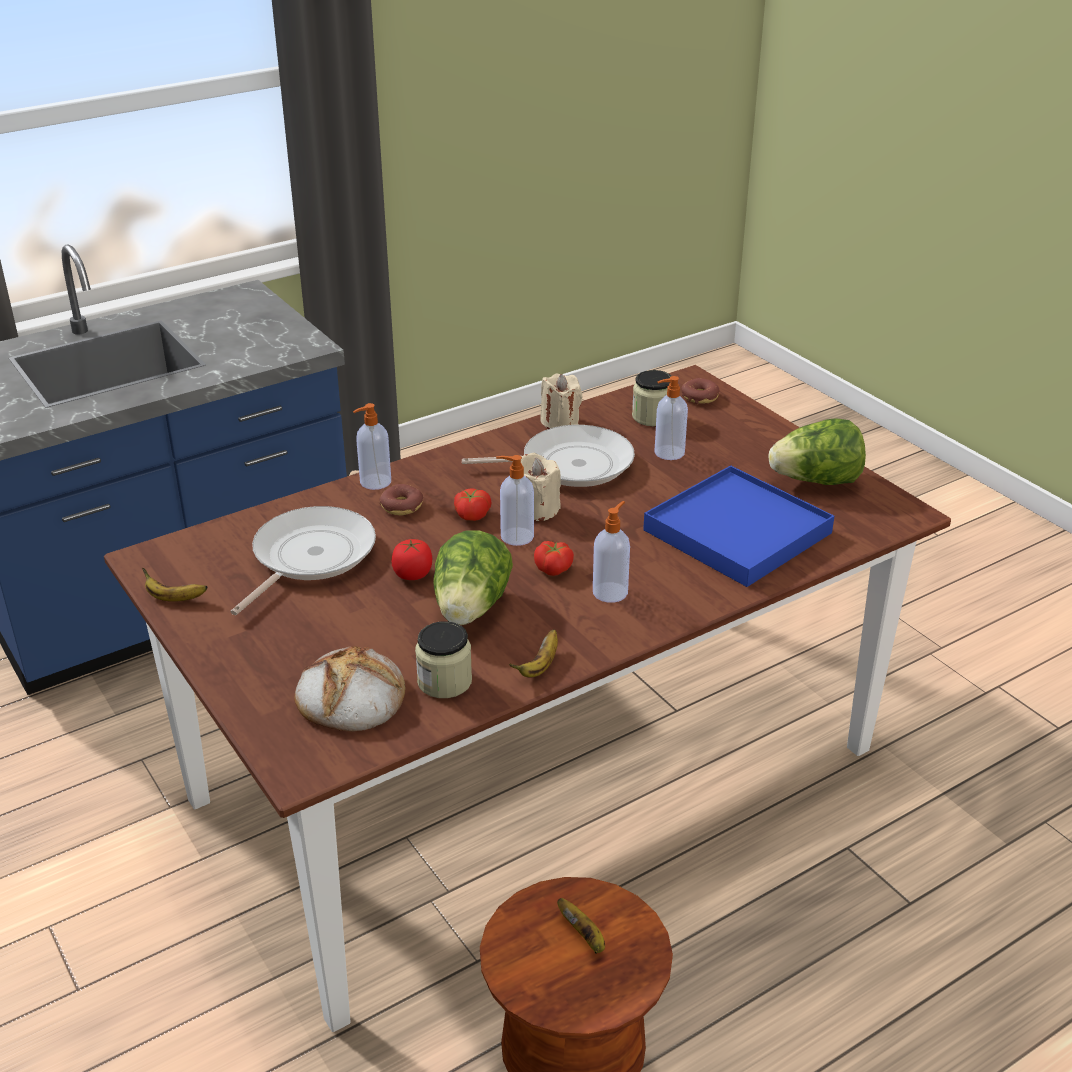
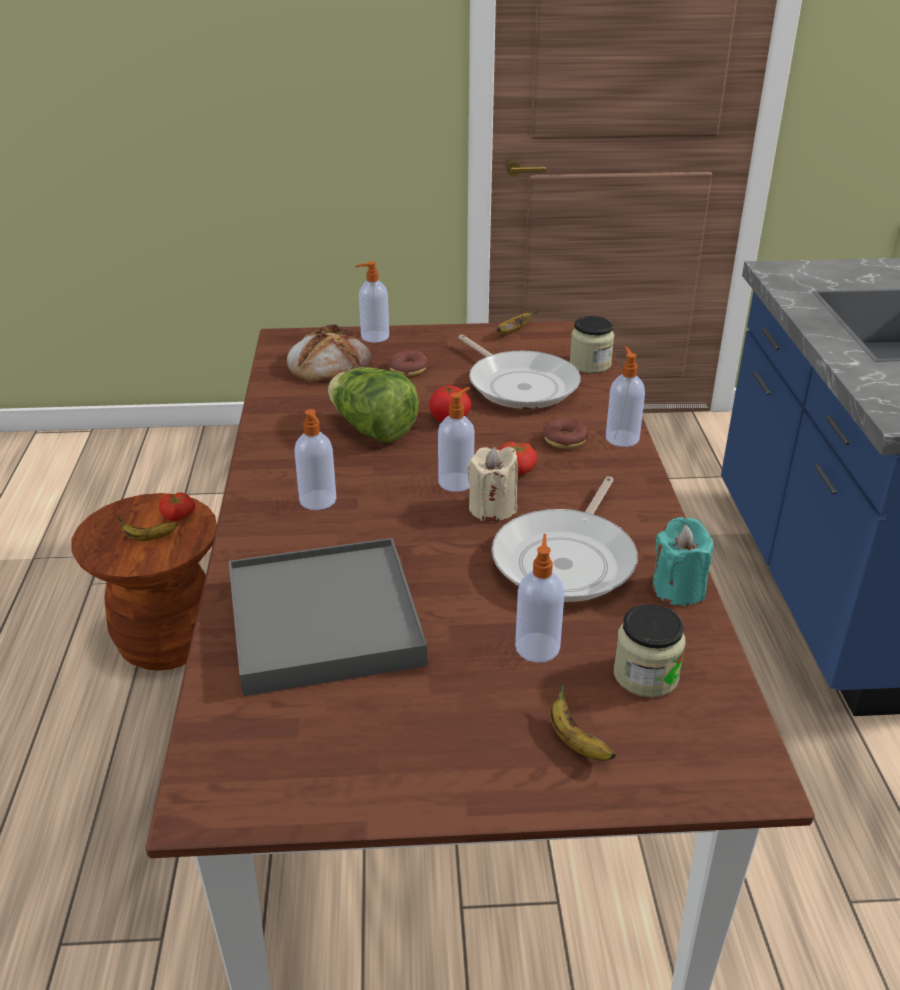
camera: 120 degrees right, 0 degrees up
jar [415,621,472,698] -> jar moved to [569,316,614,373]
banana [509,629,558,677] -> banana moved to [550,681,616,761]
tomato [534,541,574,576] -> tomato moved to [159,492,195,522]
beige candle [540,374,582,429] -> turquoise candle [652,517,713,606]
blue tray [643,465,834,587] -> grey tray [229,538,427,696]
donut [681,378,720,404] -> donut moved to [388,350,428,377]
lettuce [769,418,866,485] -> none
none -> soap dispenser [355,261,389,343]

